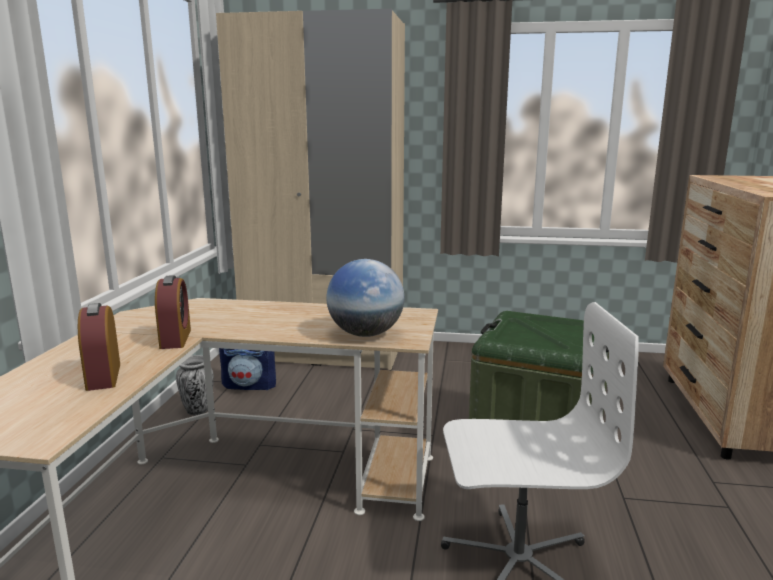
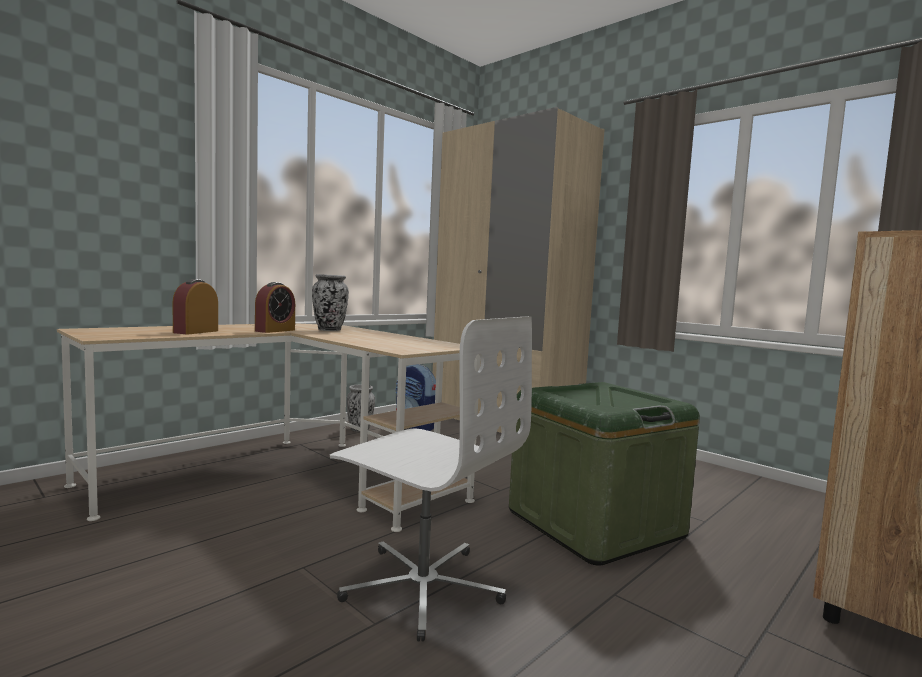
camera: 35 degrees right, 10 degrees down
globe [327,259,404,337] -> none
none -> vase [312,274,349,331]

